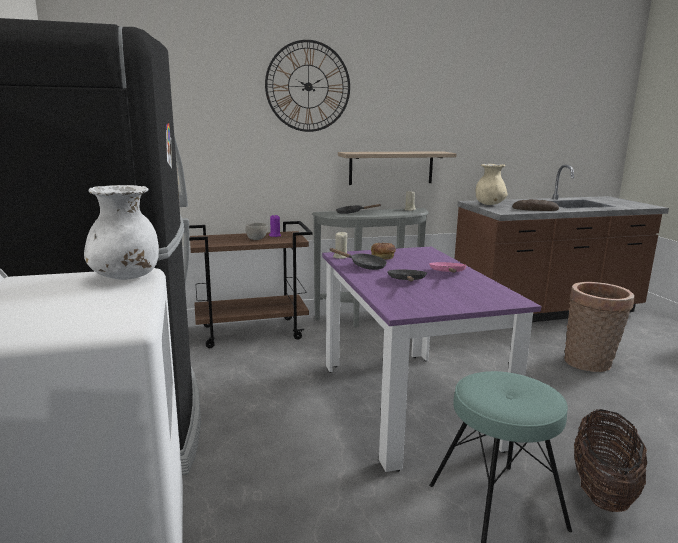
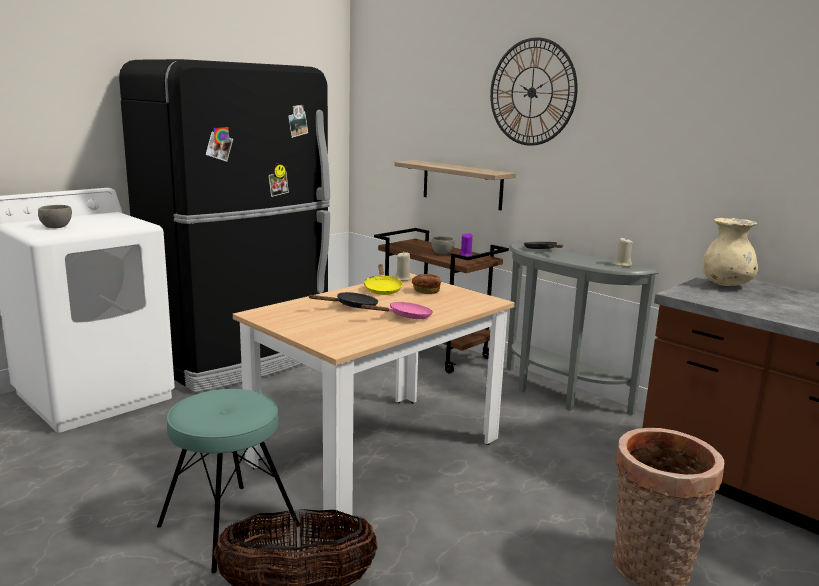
camera: 60 degrees right, 0 degrees up
white vase [84,185,159,280] -> none
purple dining table [322,247,542,472] -> beige dining table [233,273,514,519]
black frying pan [329,248,387,270] -> yellow frying pan [363,264,403,295]
shelf [338,151,457,185] -> shelf moved to [394,160,516,210]
bread [512,199,559,211] -> none
none -> grey bowl [38,205,72,228]

